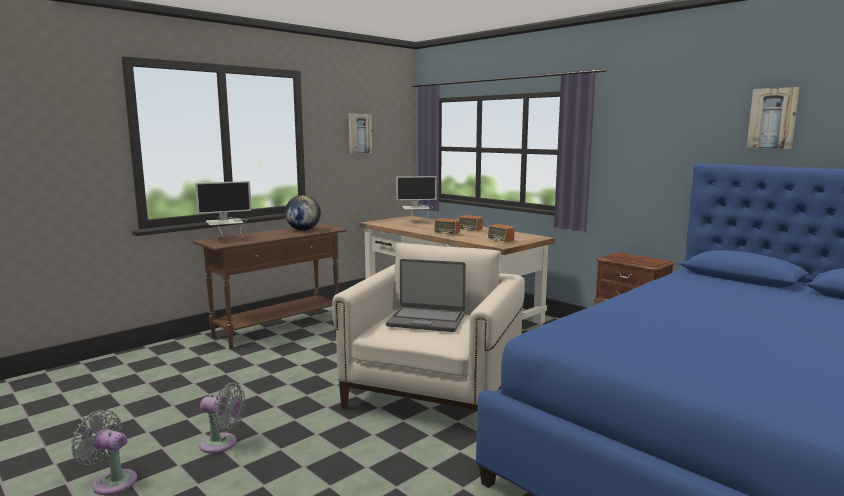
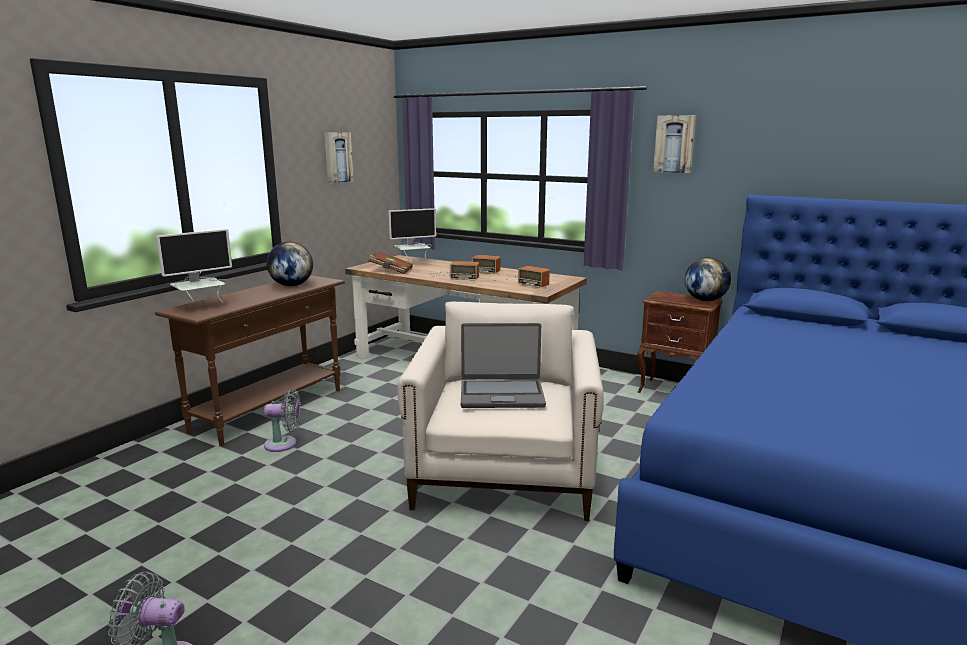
camera: 15 degrees left, 5 degrees up
grey fan [199,383,246,454] -> grey fan moved to [264,389,301,452]
picture [747,87,800,149] -> picture moved to [653,115,696,173]
none -> brown book [369,251,413,274]
none -> globe [685,257,731,301]

